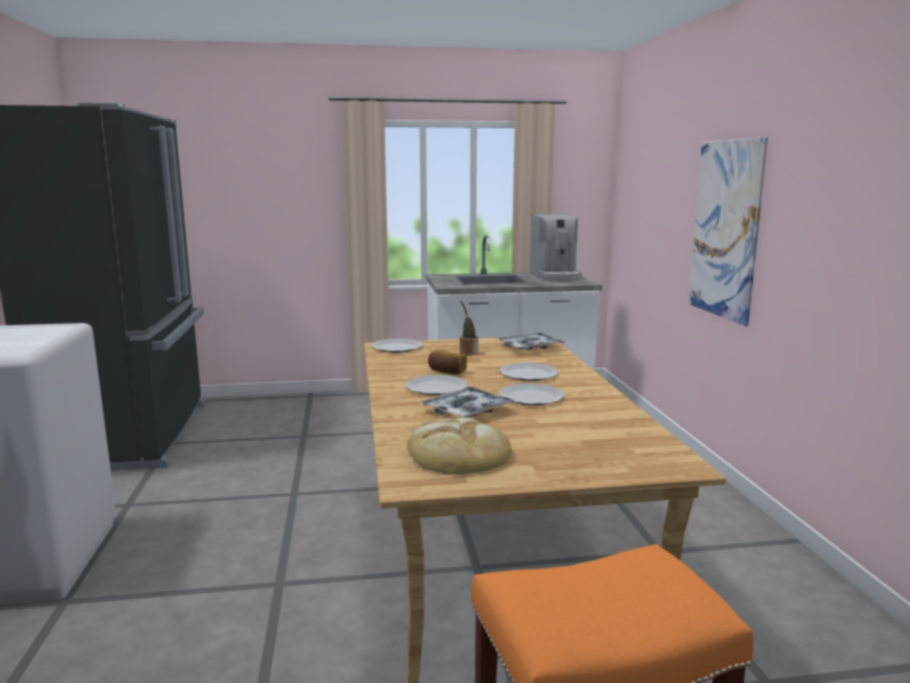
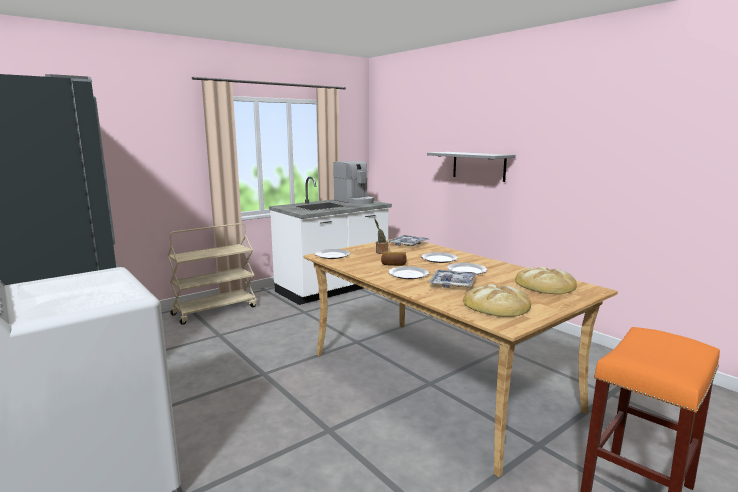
camera: 30 degrees left, 0 degrees up
picture [689,137,768,326] -> grey shelf [427,152,516,182]
none -> beige cart [167,223,257,325]
none -> bread [515,267,577,294]

